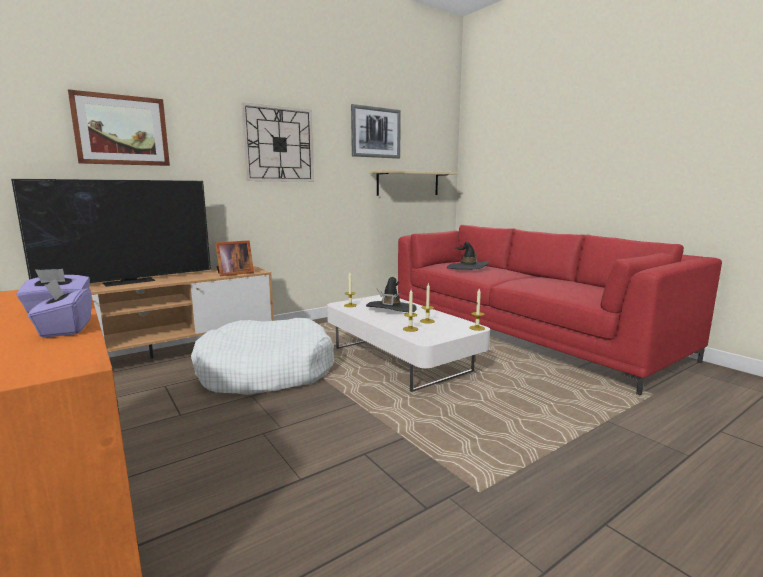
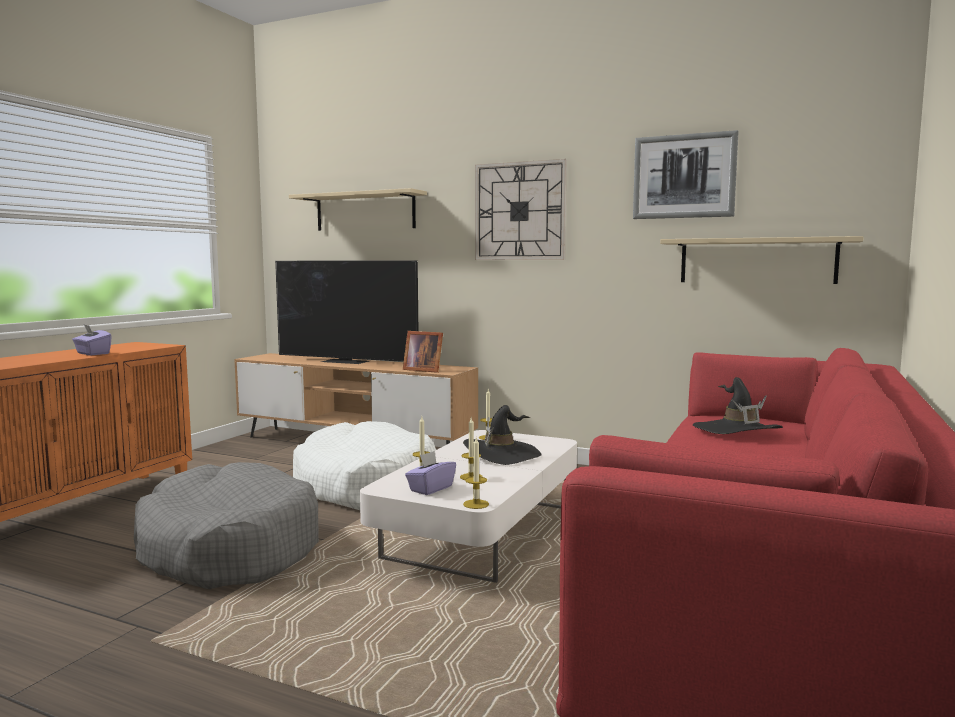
camera: 60 degrees right, 5 degrees down
purple tissue box [28,279,92,338] -> purple tissue box moved to [405,451,456,495]
picture [68,89,170,166] -> beige shelf [289,188,427,231]
none -> grey dog bed [134,462,319,589]

